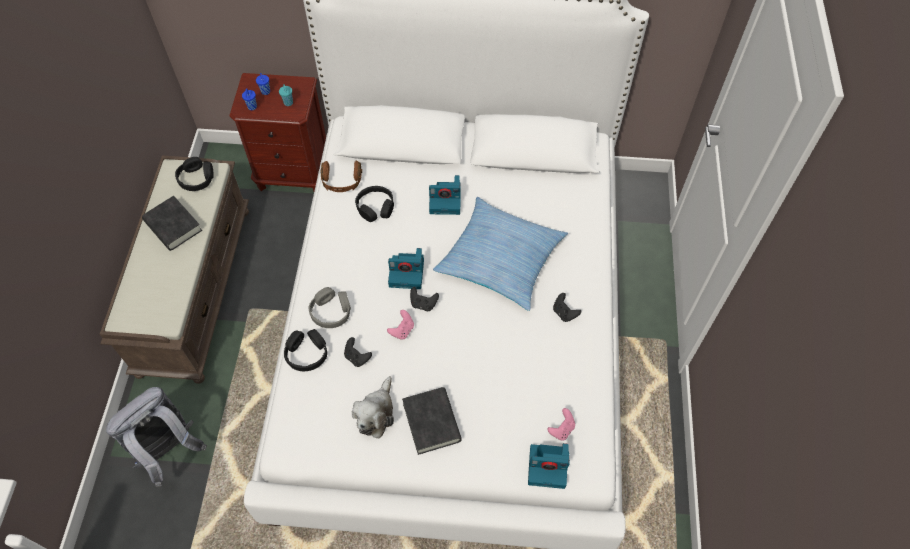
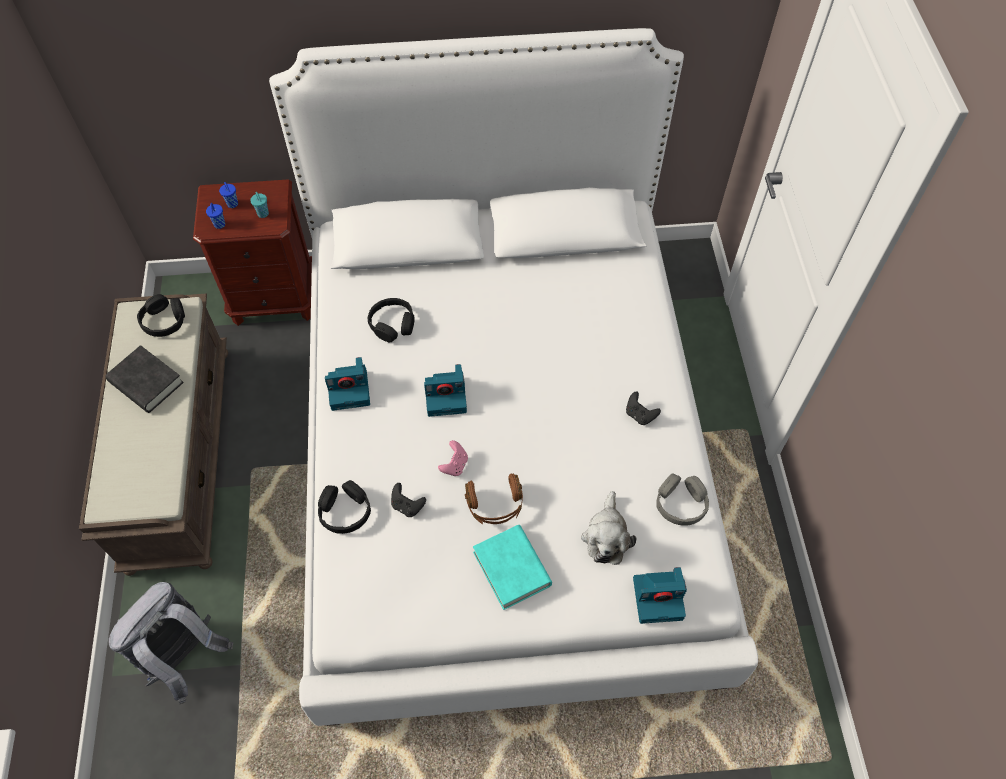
camera: 10 degrees left, 0 degrees up
grey headphones [308,287,351,328] -> grey headphones moved to [656,474,709,526]
brown headphones [320,161,362,192] -> brown headphones moved to [465,474,523,525]
plush toy [352,376,394,438] -> plush toy moved to [581,491,636,565]
black book [402,387,462,455] -> turquoise book [473,525,552,610]
black game controller [410,287,439,311] -> none
camera [429,175,461,215] -> camera moved to [325,357,370,411]
pillow [433,197,568,311] -> none
pink game controller [547,408,575,441] -> none

